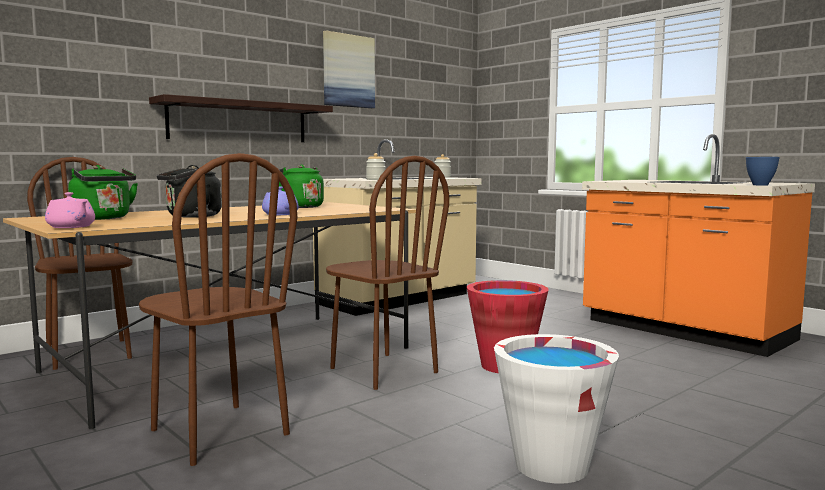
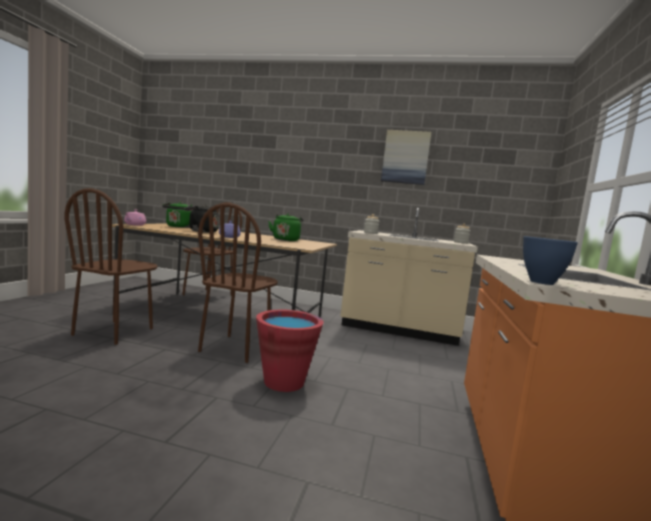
camera: 55 degrees right, 0 degrees up
shelf [149,94,333,142] -> none
white bucket [494,334,619,484] -> none

